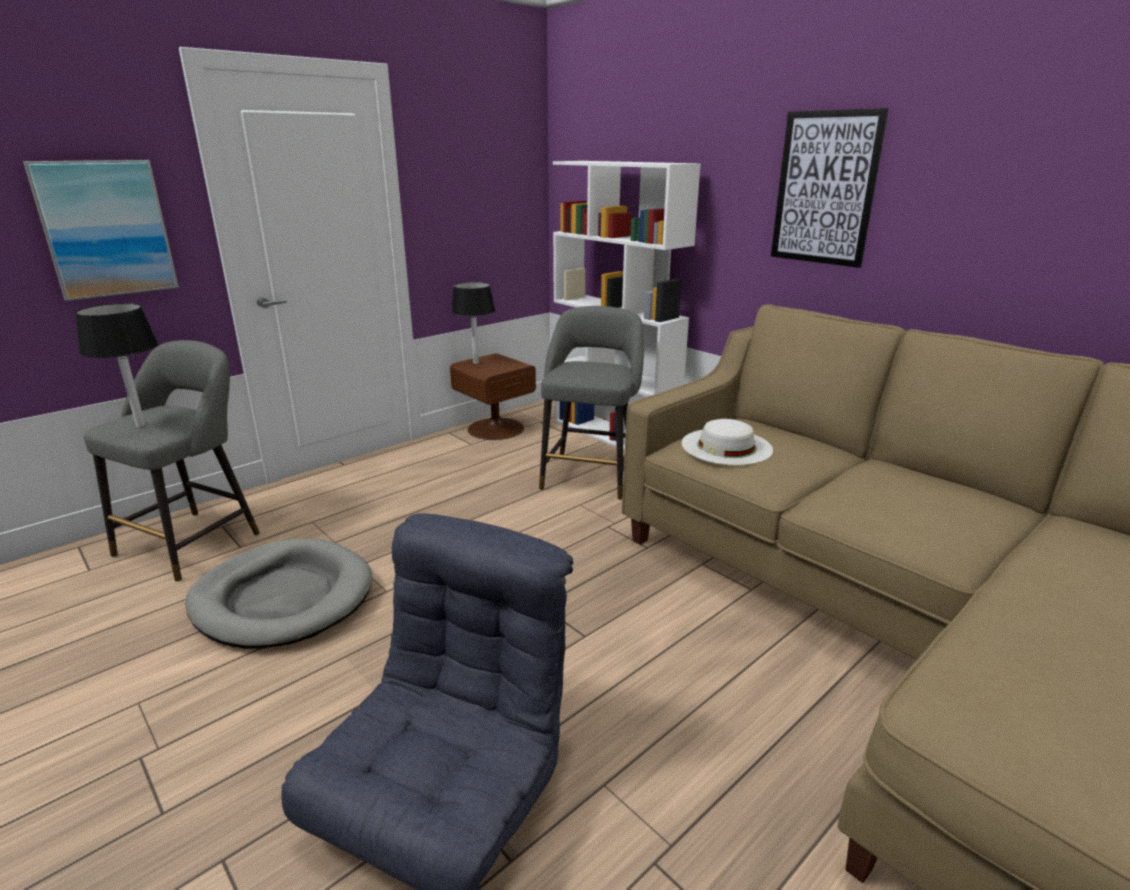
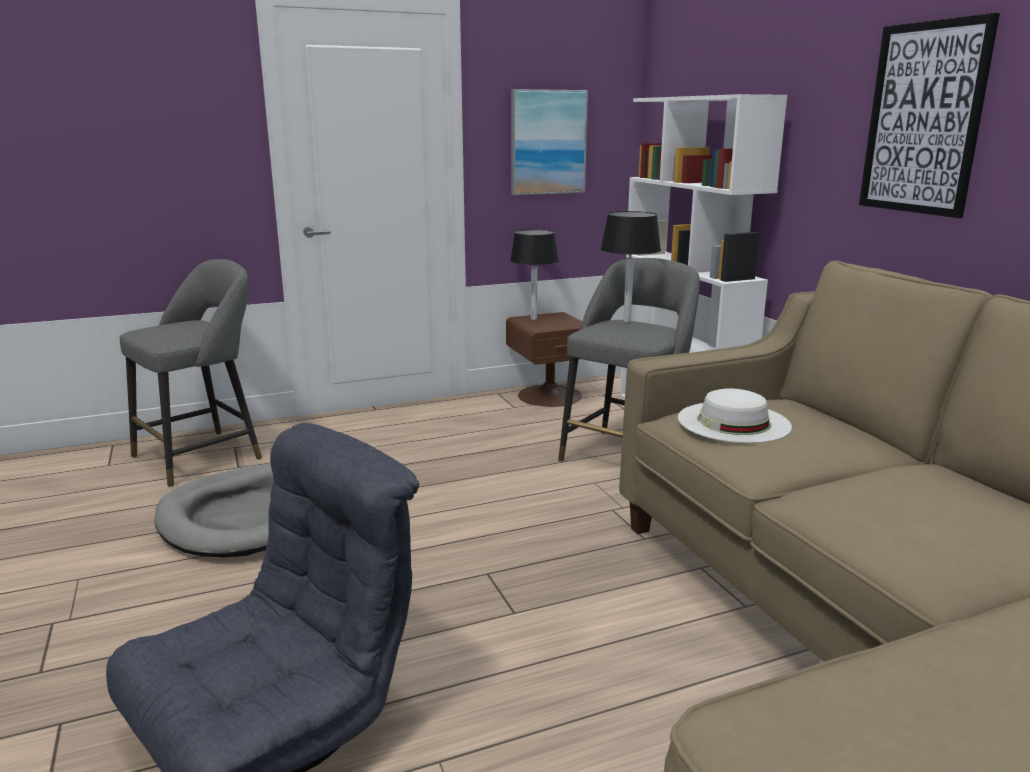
camera: 20 degrees right, 5 degrees down
picture [23,160,179,301] -> picture moved to [511,89,588,195]
black table lamp [76,303,158,427] -> black table lamp moved to [600,211,661,323]

